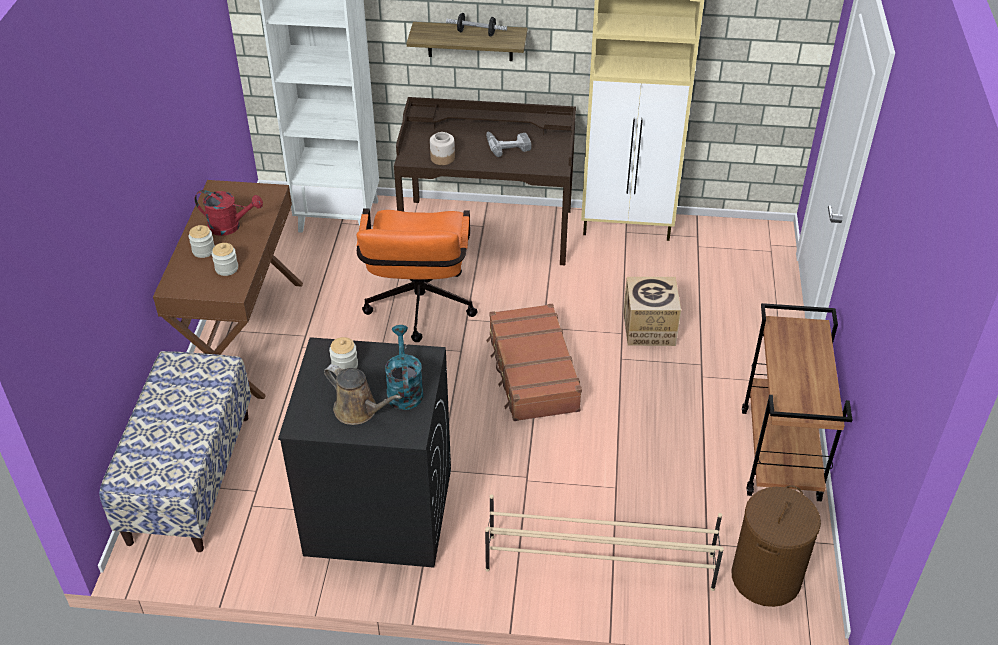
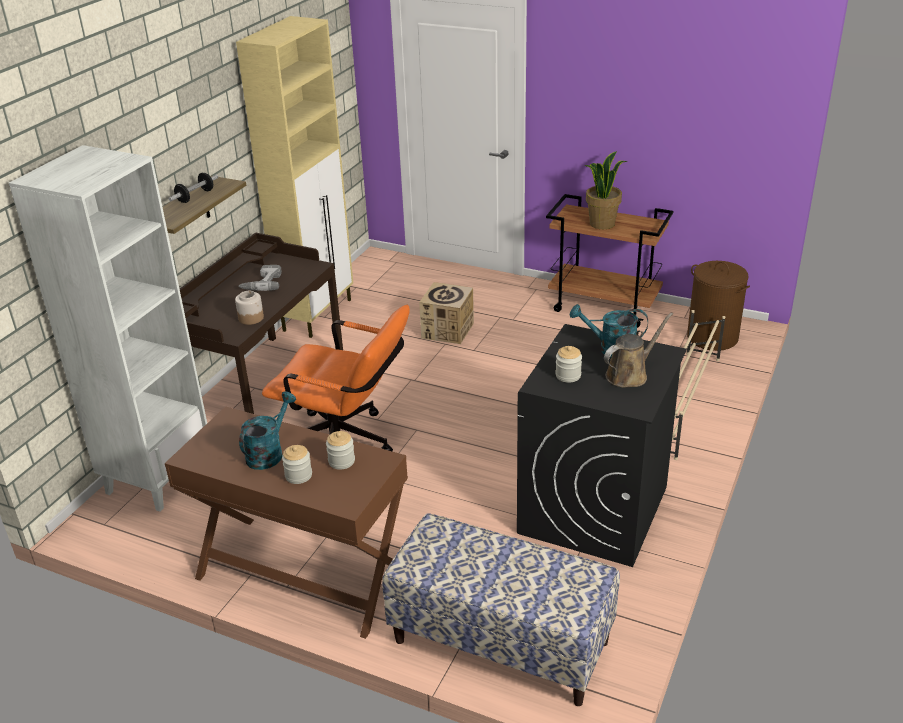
camera: 70 degrees left, 10 degrees down
red watering can [195,190,263,236] -> turquoise watering can [239,392,296,470]
brown suitcase [486,304,582,421] -> none
none -> potted plant [584,151,628,229]

